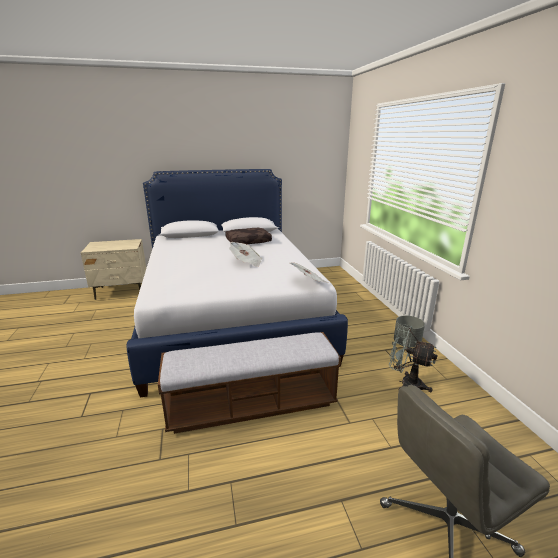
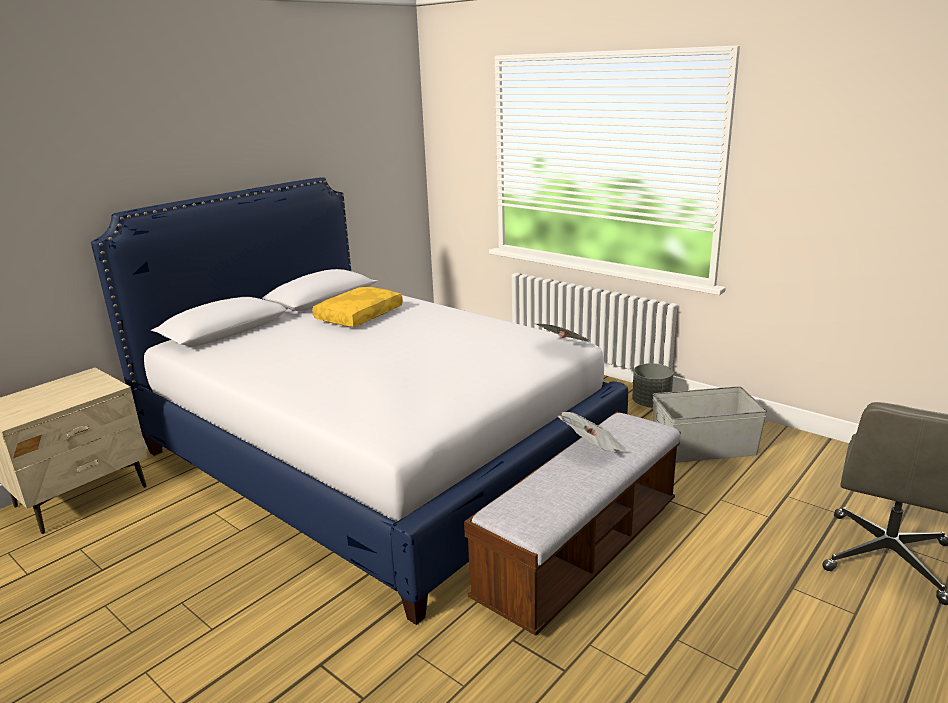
camera: 35 degrees left, 0 degrees up
brown pillow [225,228,272,244] -> yellow pillow [312,287,403,327]
newspaper [229,242,262,267] -> newspaper moved to [558,412,630,452]
grey fan [389,323,438,392] -> grey storage box [653,386,767,463]

